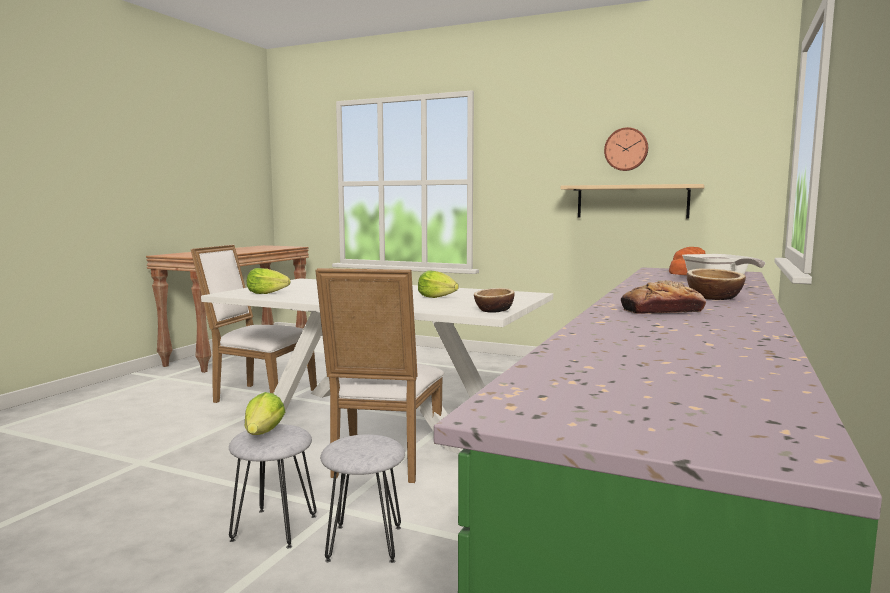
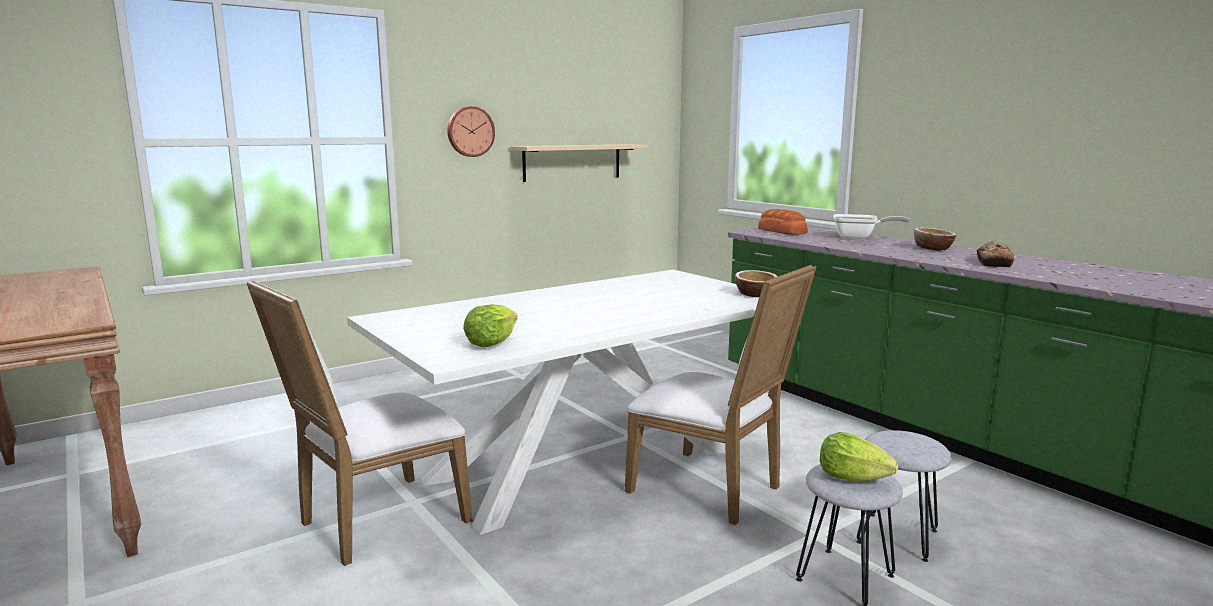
camera: 60 degrees left, 5 degrees up
lettuce [418,271,459,298] -> none
wall clock [604,127,648,171] -> wall clock moved to [447,106,495,157]

